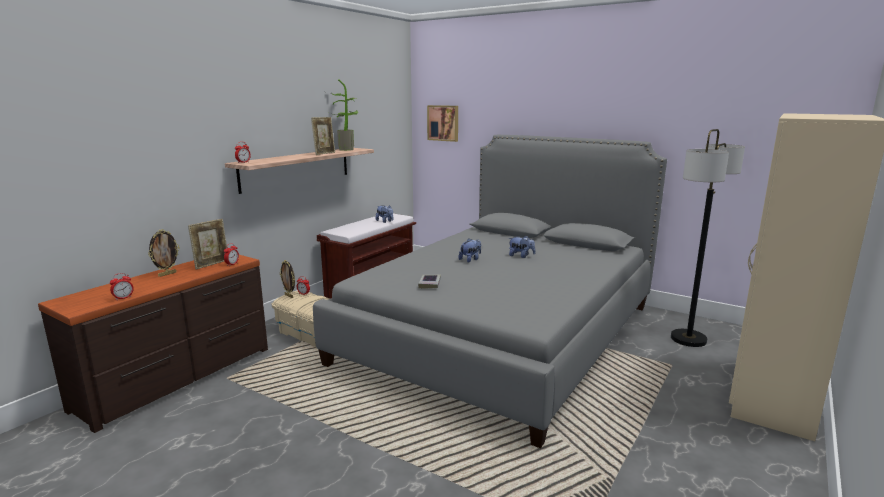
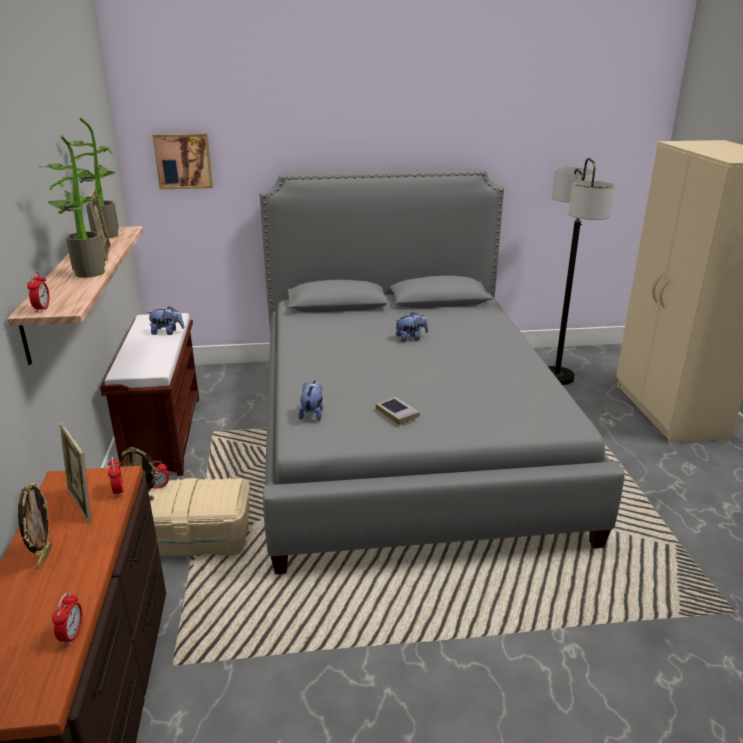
camera: 40 degrees left, 10 degrees up
picture frame [188,219,227,270] -> picture frame turned 150 degrees clockwise [60,423,91,523]
plush toy [458,238,481,263] -> plush toy moved to [298,381,323,421]
none -> potted plant [39,135,105,278]

